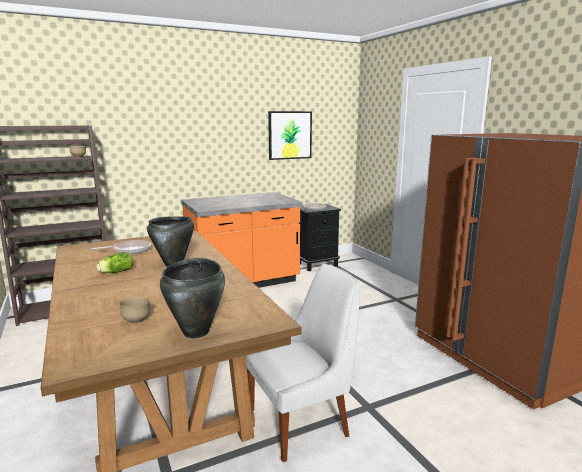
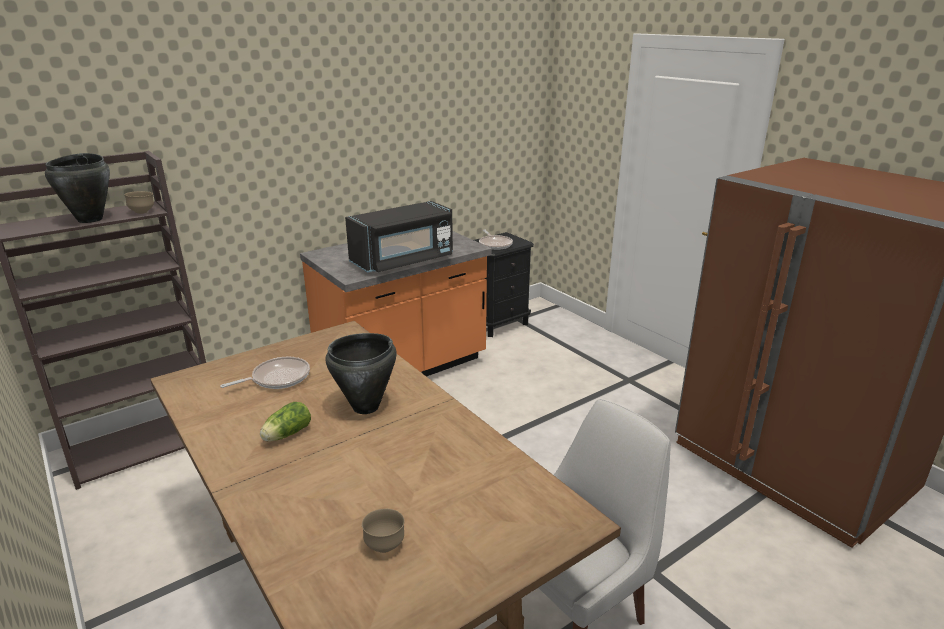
camera: 10 degrees left, 10 degrees up
black cooking pot [160,258,225,338] -> black cooking pot moved to [45,153,110,223]
picture [268,111,312,160] -> none
none -> black microwave [345,201,453,273]

